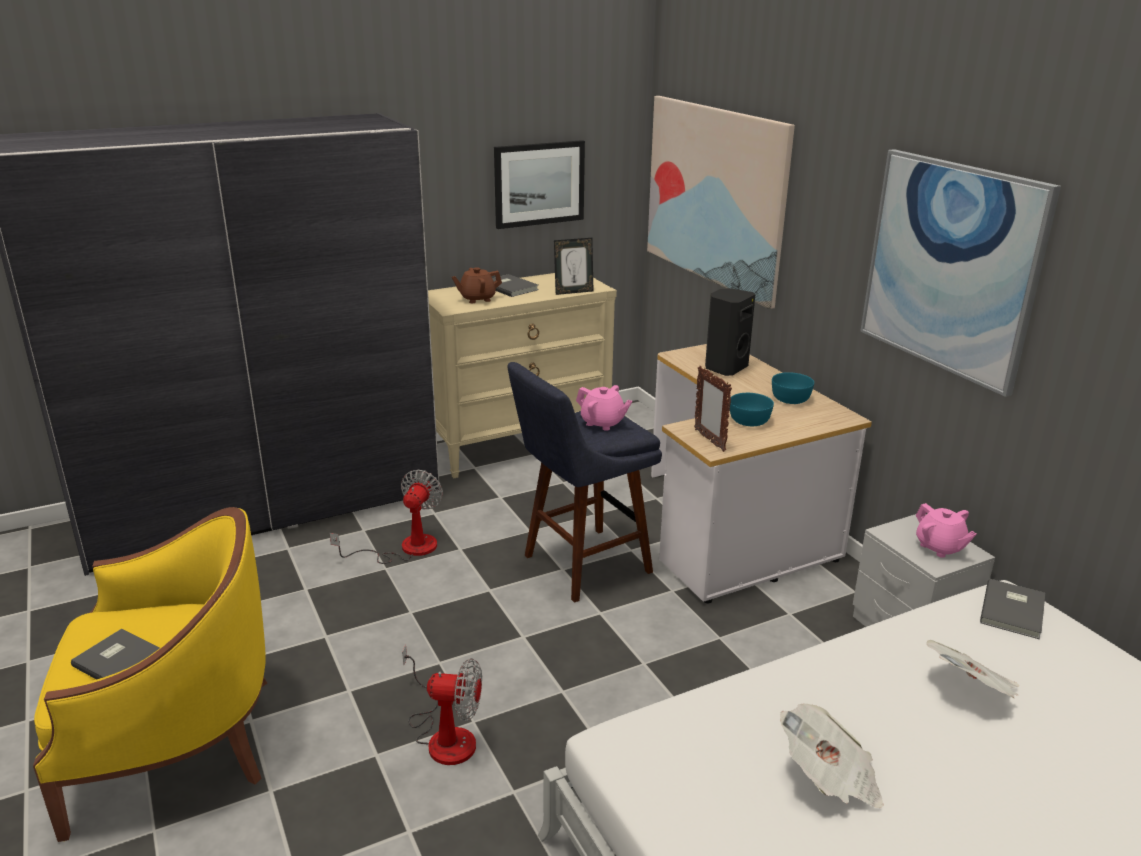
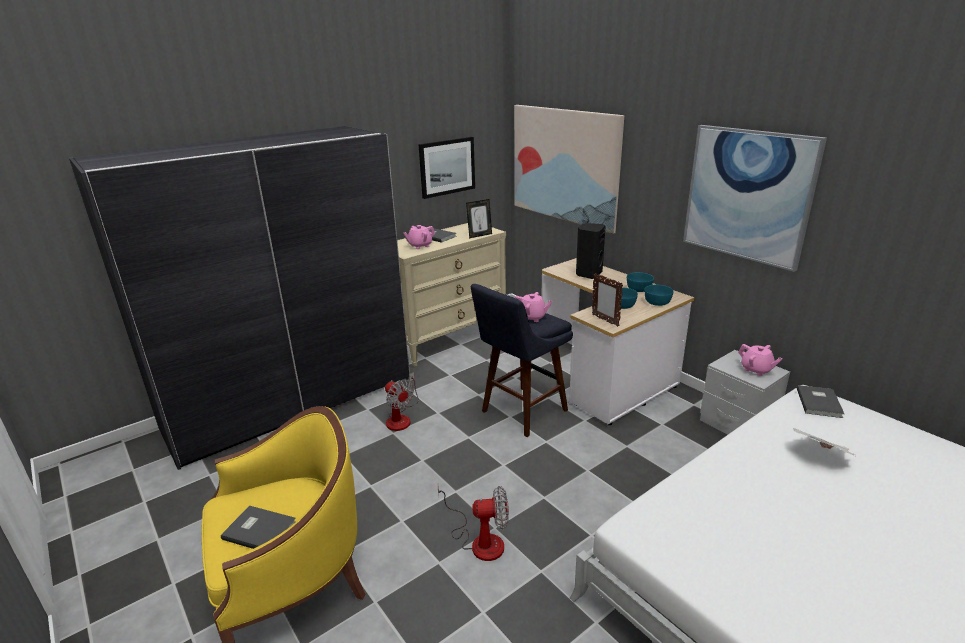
camera: 10 degrees left, 0 degrees up
fan [330,470,443,564] -> fan turned 135 degrees clockwise [385,372,419,431]
brown teapot [451,267,502,303] -> pink teapot [403,225,435,249]
newspaper [780,704,884,808] -> none
none -> turquoise bowl [645,285,674,306]

